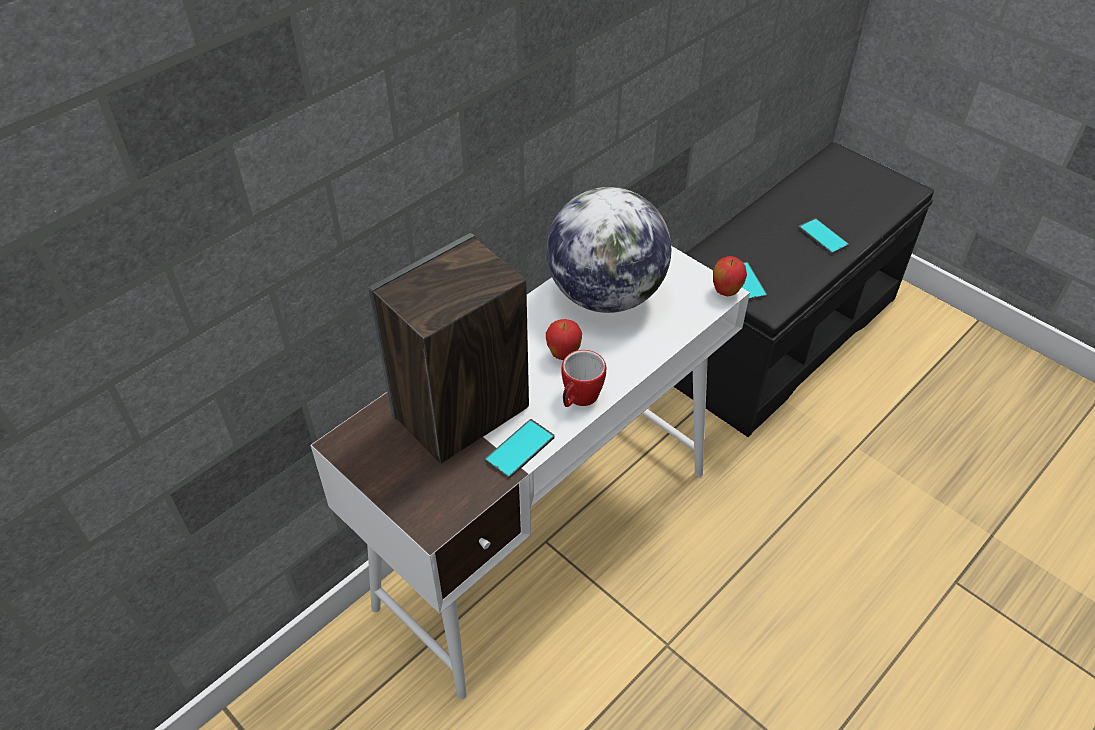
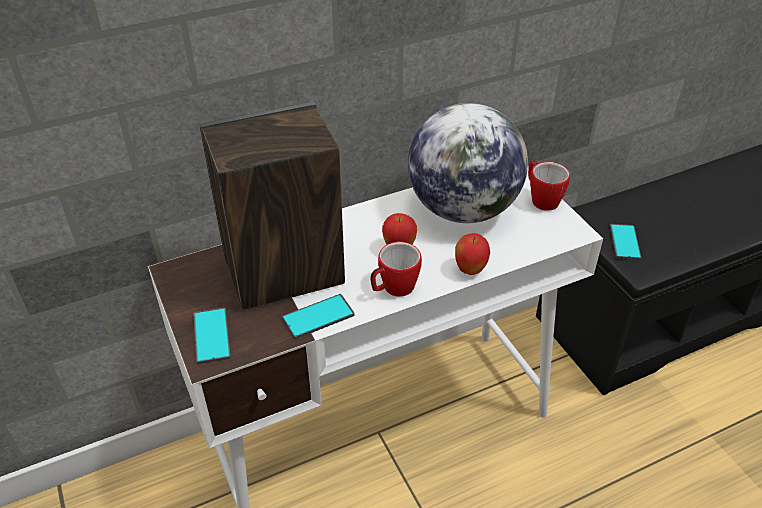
camera: 20 degrees right, 5 degrees down
apple [713,256,747,296] -> apple moved to [455,233,490,275]
phone [798,218,849,254] -> phone moved to [193,307,231,364]
none -> mug [528,160,570,211]

